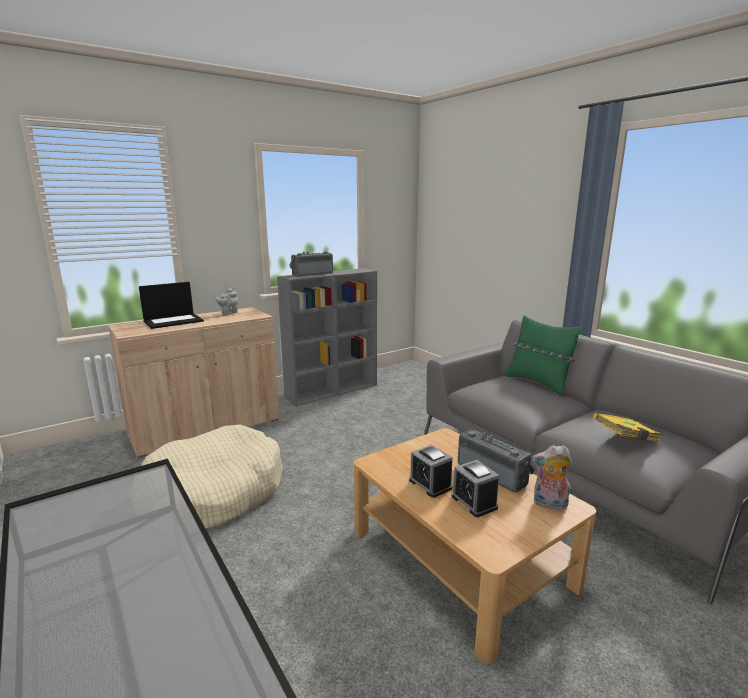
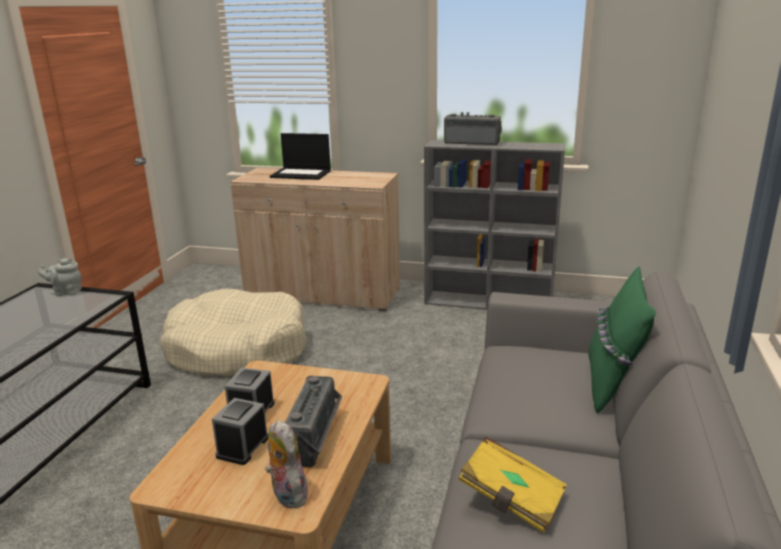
camera: 50 degrees right, 5 degrees up
grey teapot [215,288,238,315] -> grey teapot moved to [38,258,82,296]

